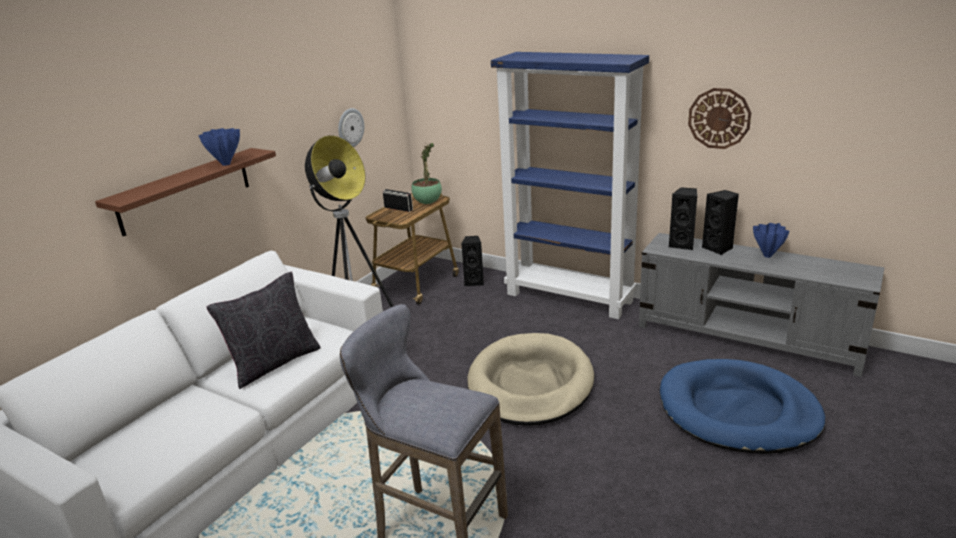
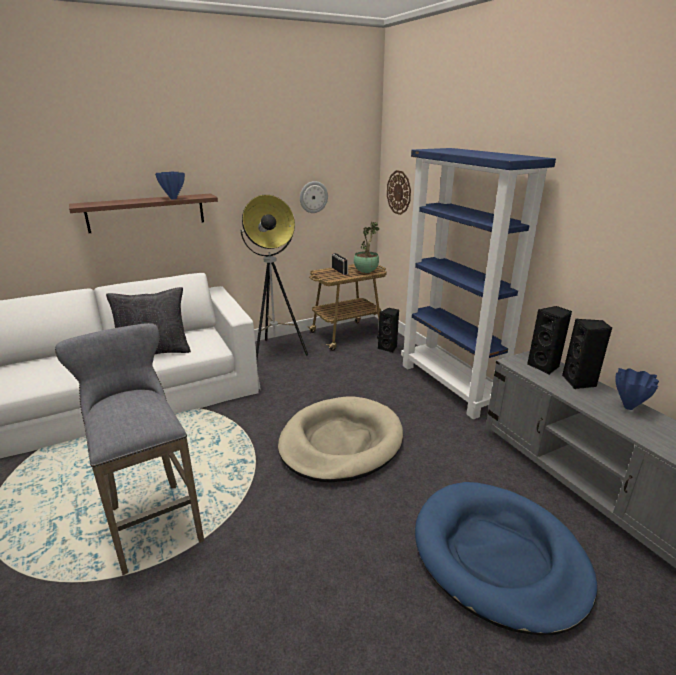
camera: 30 degrees right, 0 degrees up
wall clock [688,88,751,149] -> wall clock moved to [387,170,411,215]

